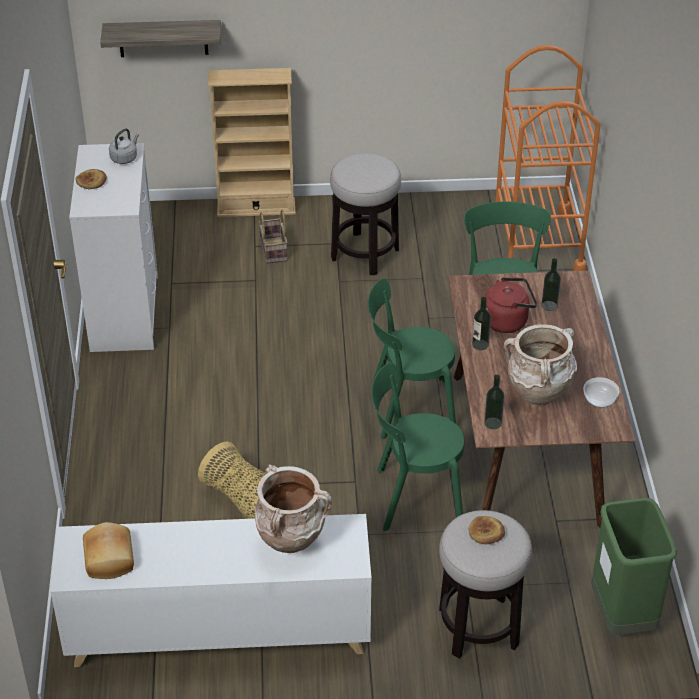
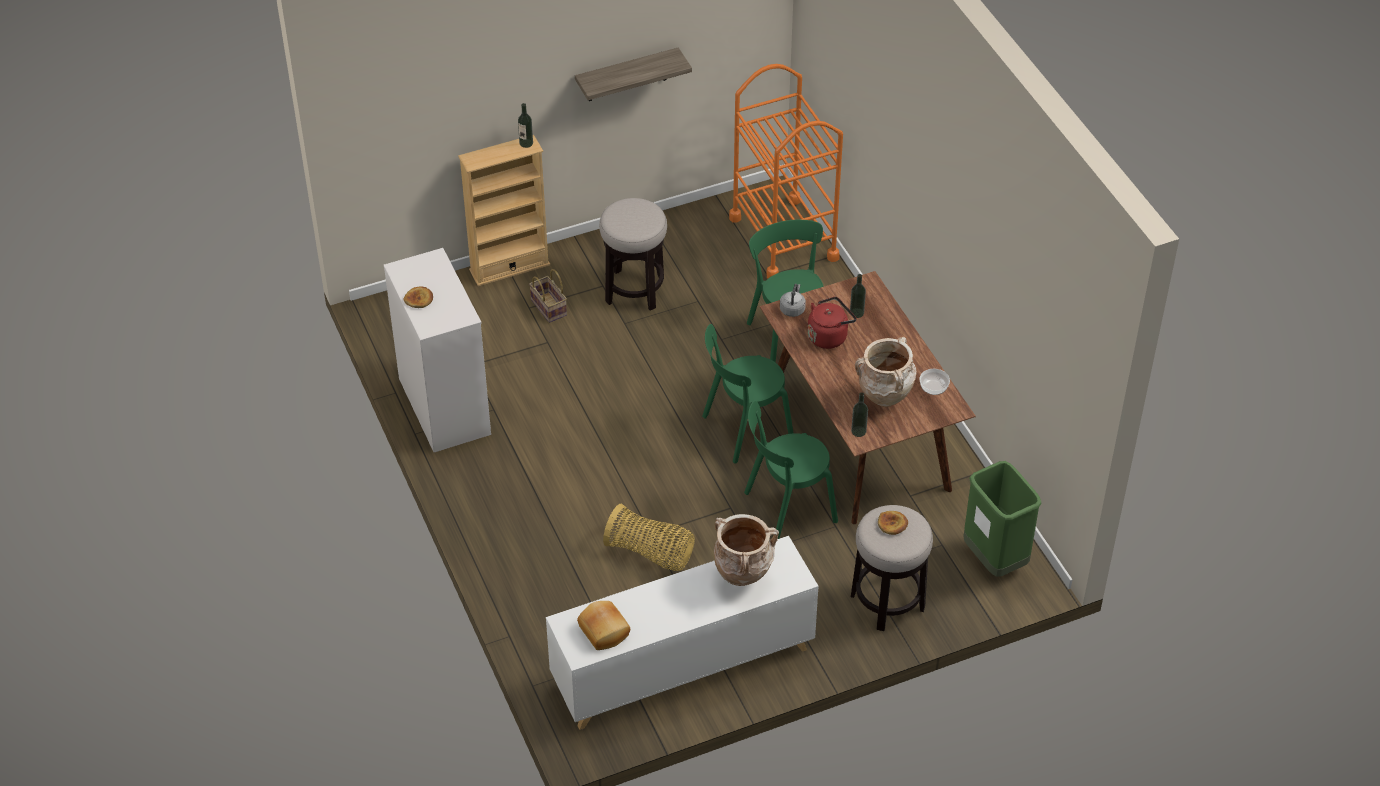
camera: 20 degrees left, 5 degrees up
shelf [100,20,221,57] -> shelf moved to [575,48,692,101]
grey kettle [109,128,139,164] -> grey kettle moved to [780,284,806,317]
bottle [472,297,491,350] -> bottle moved to [518,103,533,148]

